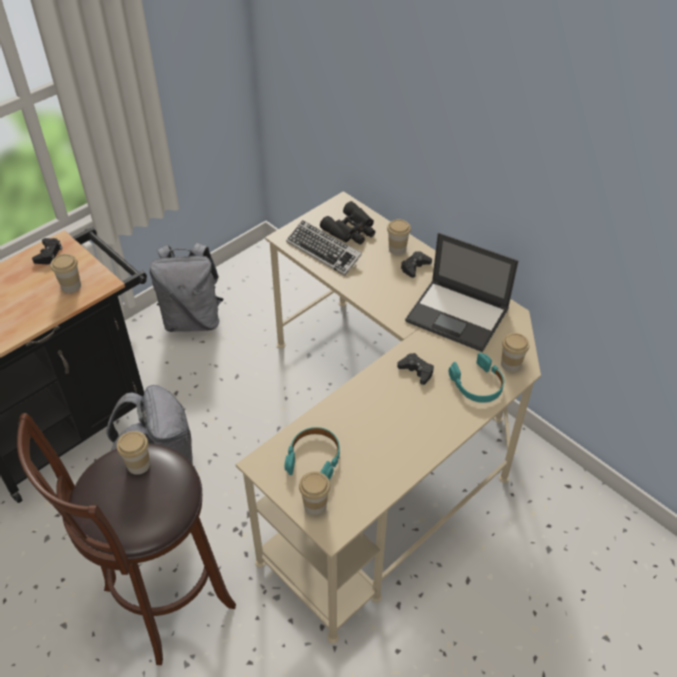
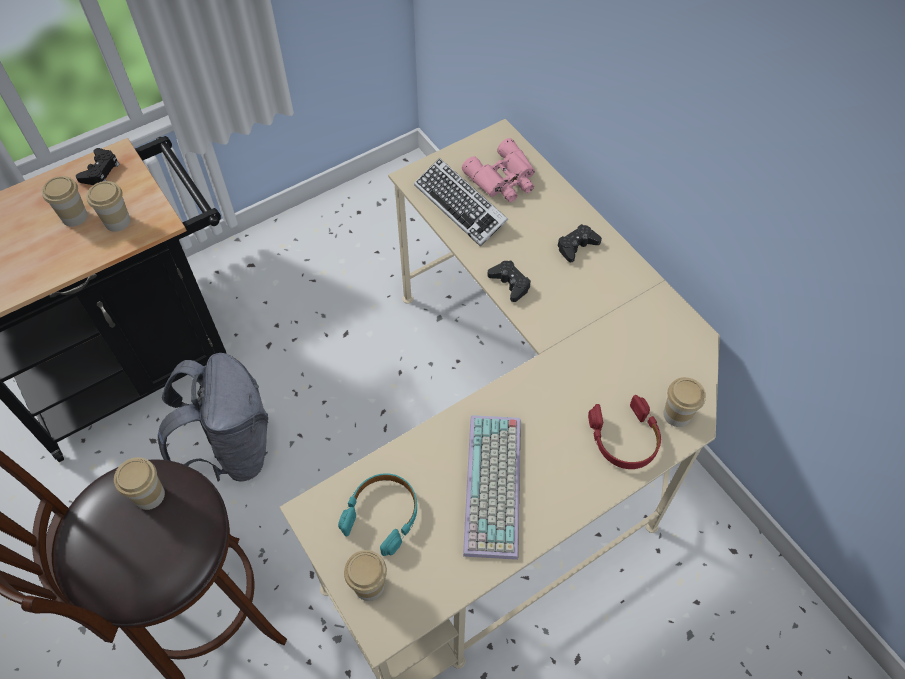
camera: 10 degrees right, 10 degrees up
grey backpack [150,243,223,332] -> none
black binoculars [320,201,375,244] -> pink binoculars [462,138,535,202]
cup [387,219,411,255] -> cup moved to [42,176,88,227]
black game controller [397,353,434,385] -> black game controller moved to [487,260,531,302]
laptop [405,233,518,352] -> none
turquoise headphones [449,353,504,403] -> red headphones [588,395,661,469]
none -> keyboard [463,415,521,560]

